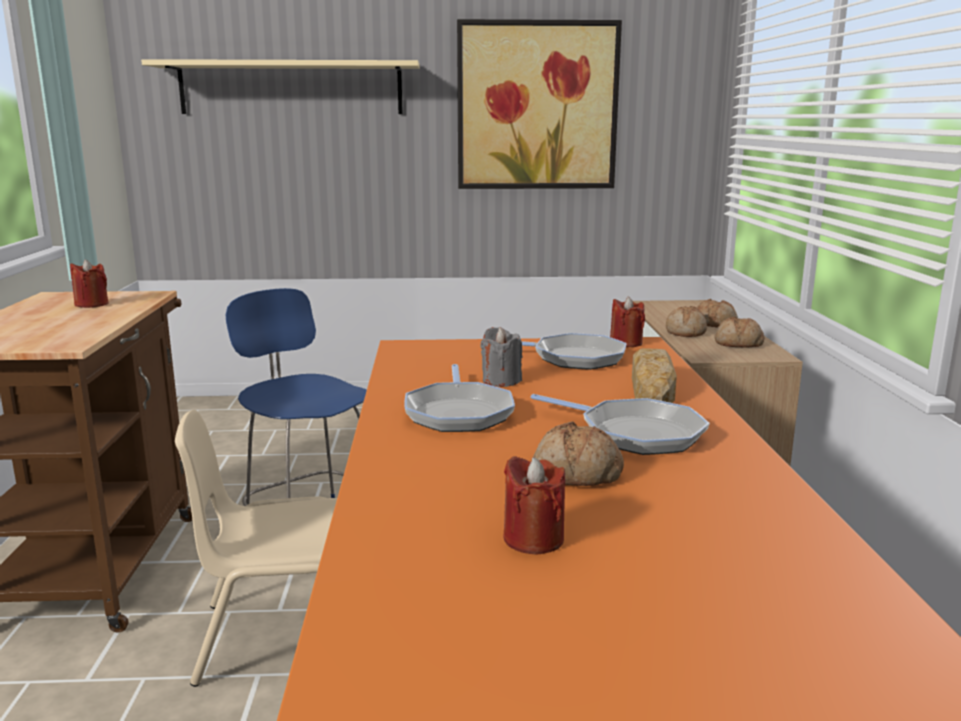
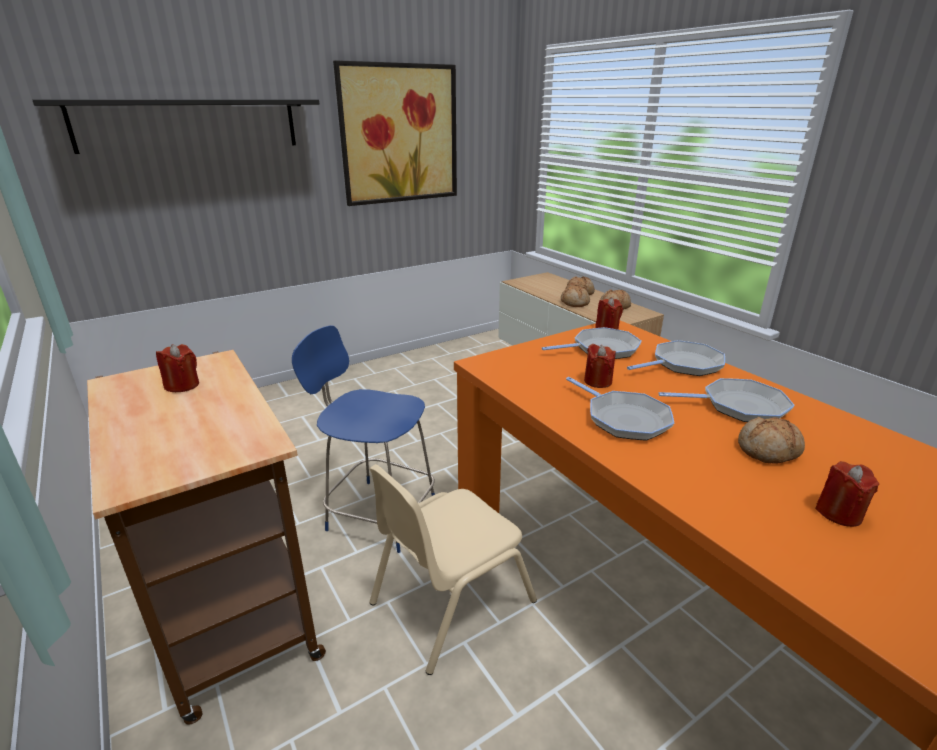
camera: 30 degrees left, 10 degrees up
beige shelf [141,59,420,114] -> black shelf [32,99,319,154]
grey candle [480,327,522,387] -> red candle [584,344,616,388]
bread [632,348,677,403] -> frying pan [627,340,725,376]

